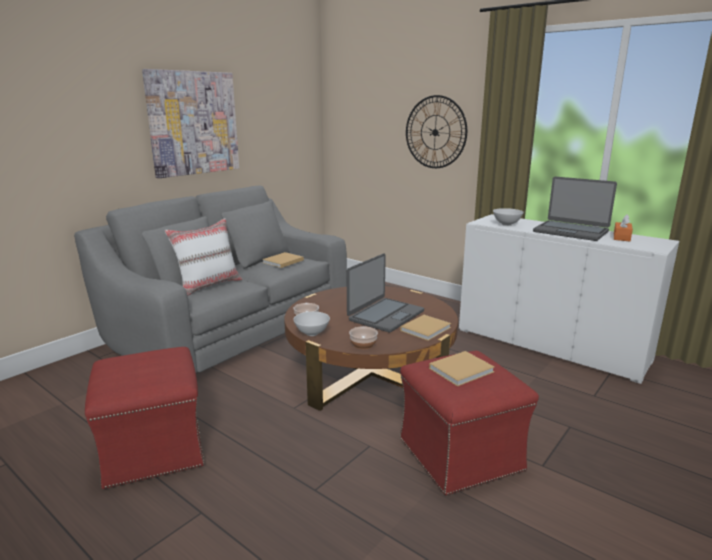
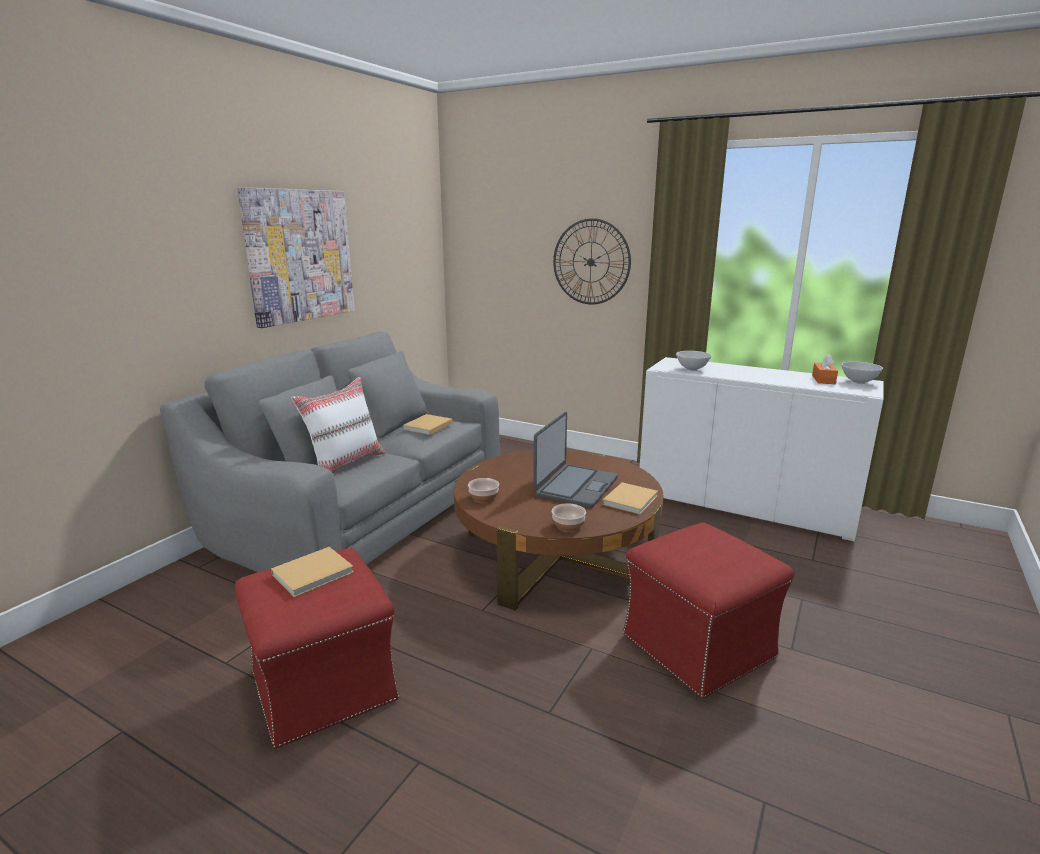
camera: 10 degrees left, 0 degrees up
white bowl [293,311,330,336] -> white bowl moved to [841,362,883,384]
beige book [429,351,494,386] -> beige book moved to [271,547,354,597]
laptop [533,177,617,241] -> none

